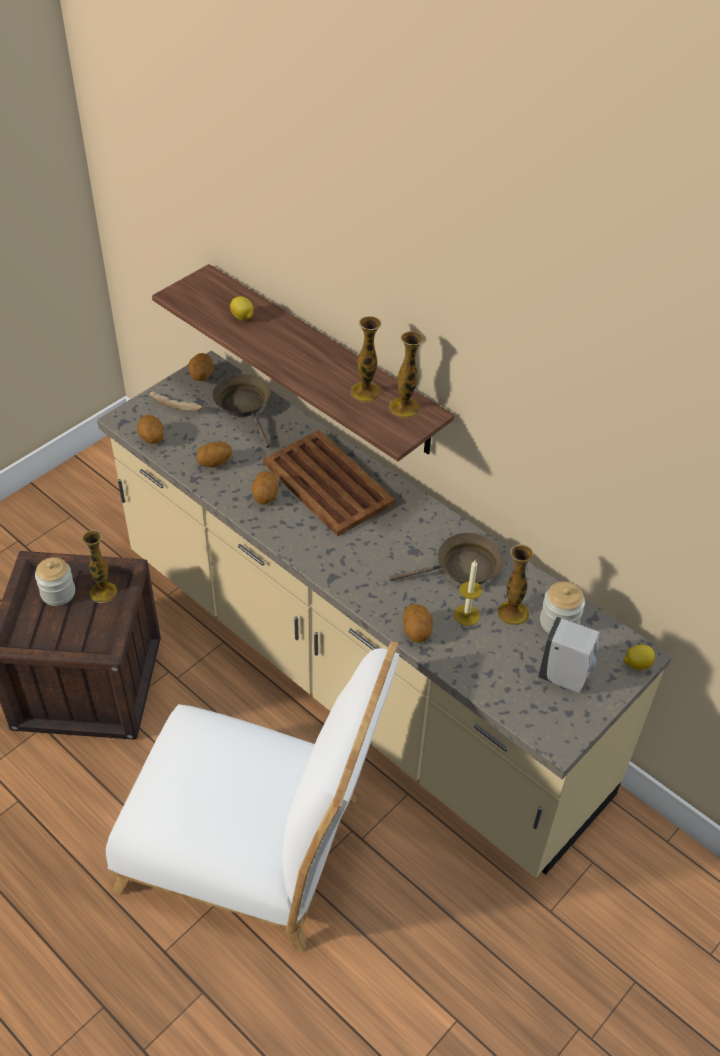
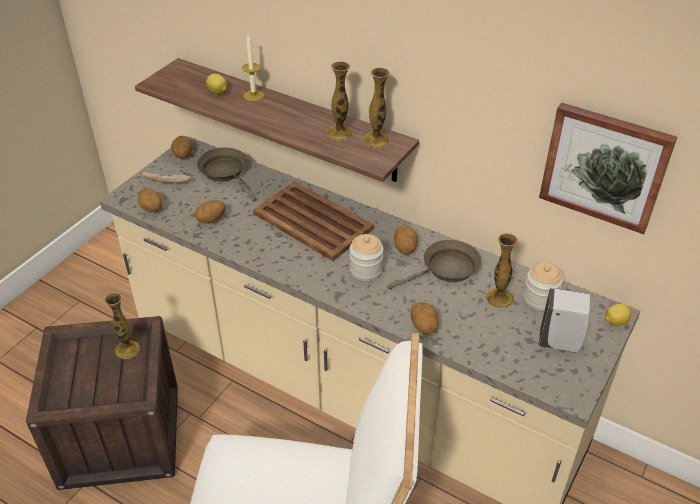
camera: 10 degrees left, 5 degrees down
jar [35,557,75,606] -> jar moved to [350,234,383,281]
potato [252,471,279,504] -> potato moved to [394,226,418,255]
candle [454,560,482,626] -> candle moved to [242,35,264,101]
none -> picture [539,102,677,234]

